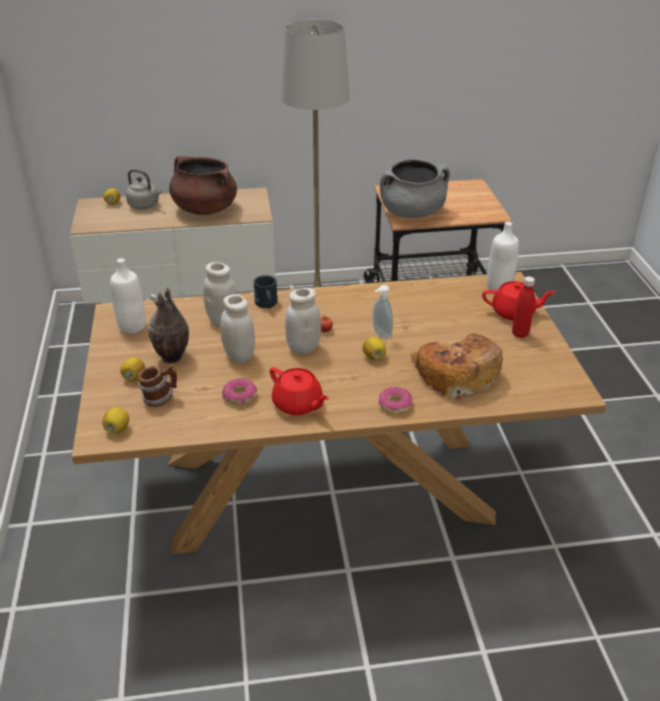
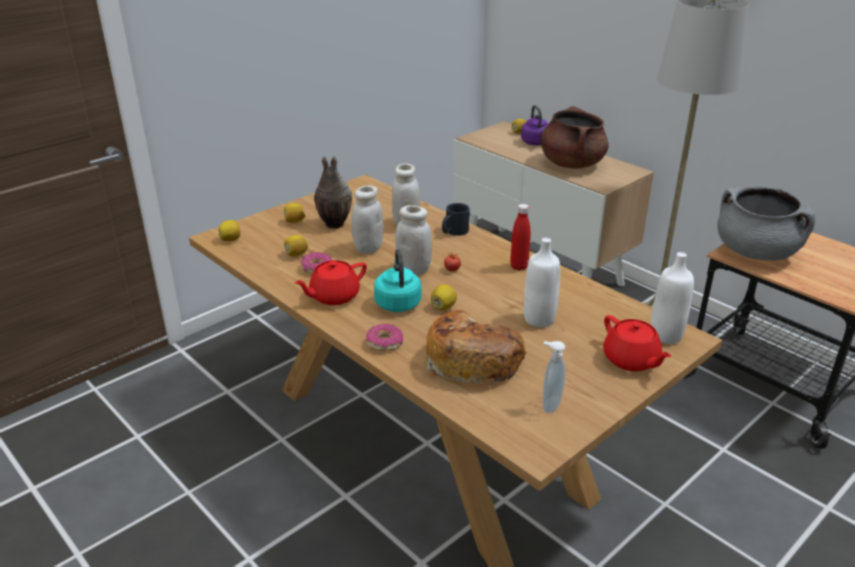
camera: 55 degrees right, 5 degrees down
white bottle [110,258,146,334] -> white bottle moved to [524,238,561,327]
grey kettle [126,169,162,209] -> purple kettle [521,105,548,145]
mug [138,364,177,407] -> none
red teapot [270,367,329,415] -> red teapot turned 45 degrees clockwise [294,260,367,305]
soap dispenser [373,285,393,339] -> soap dispenser moved to [543,341,566,413]
red bottle [512,276,535,338] -> red bottle moved to [510,204,531,270]
none -> lemon [284,235,308,256]
none -> turquoise kettle [374,249,421,312]

